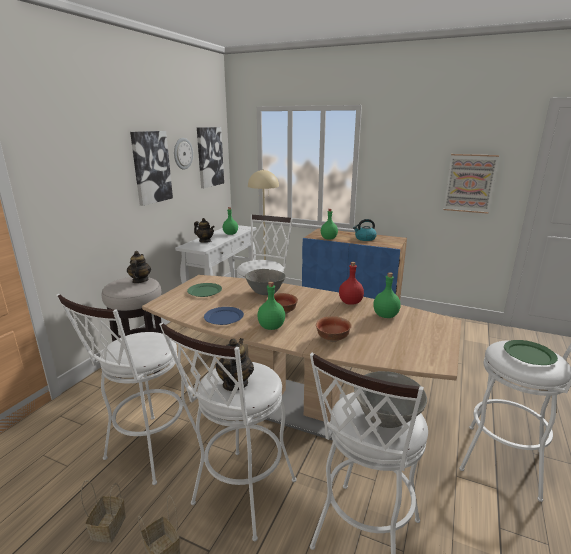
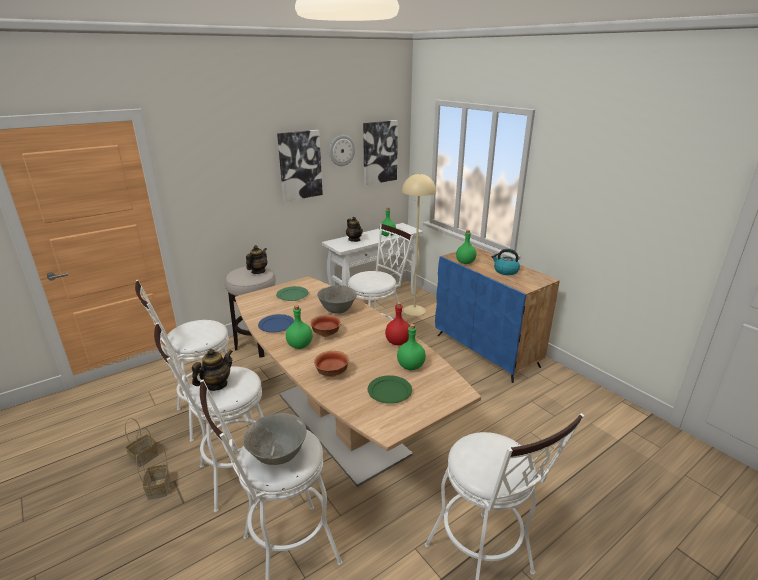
camera: 30 degrees right, 5 degrees up
picture [443,154,499,214] -> none
green plate [504,340,558,365] -> green plate moved to [368,375,412,404]

